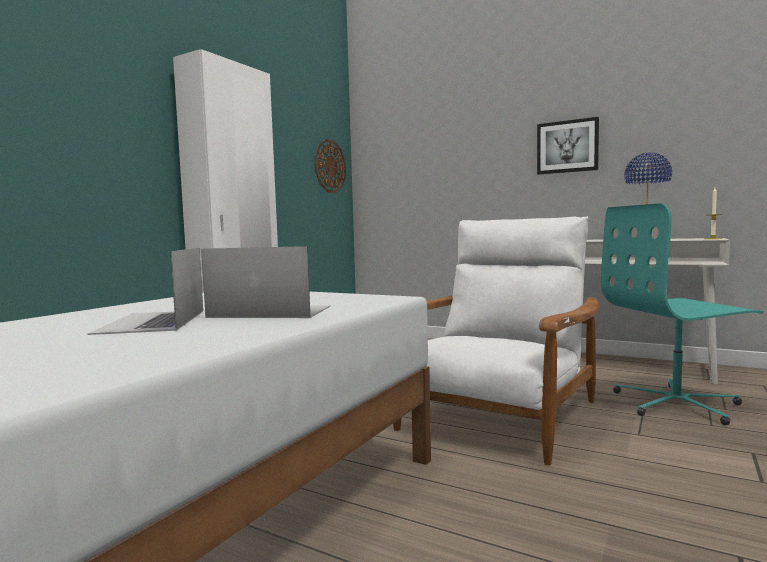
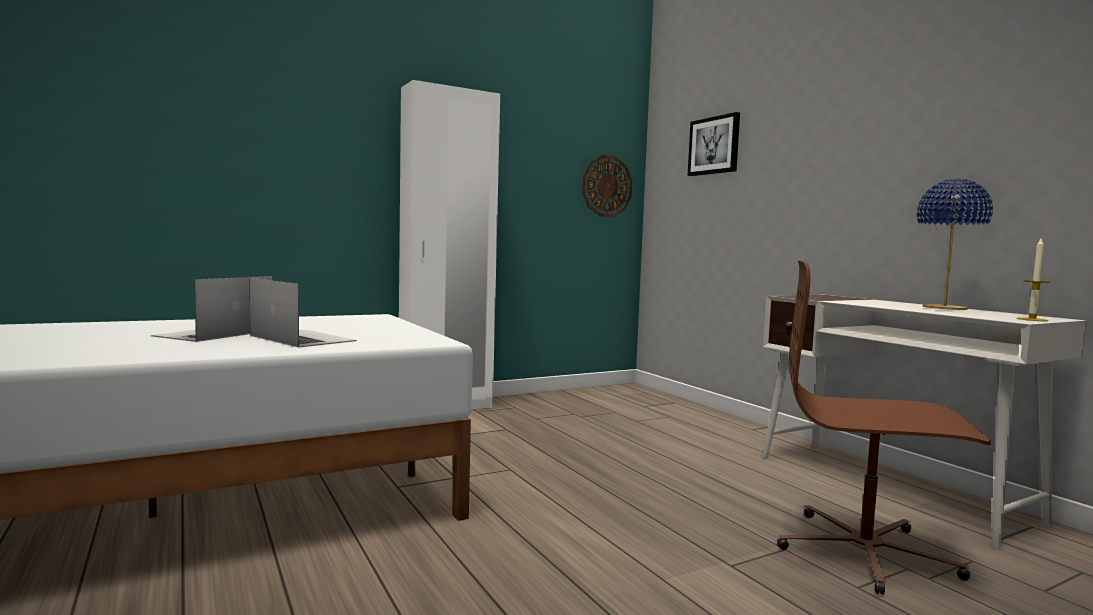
camera: 30 degrees right, 0 degrees up
white armchair [393,216,599,466] -> none
picture [537,117,599,175] -> picture moved to [688,112,740,176]
turquoise office chair [601,203,764,425] -> brown office chair [777,260,991,595]

